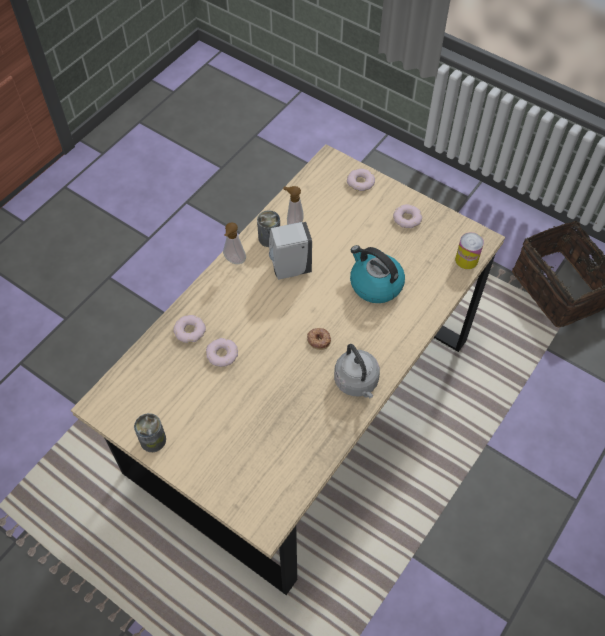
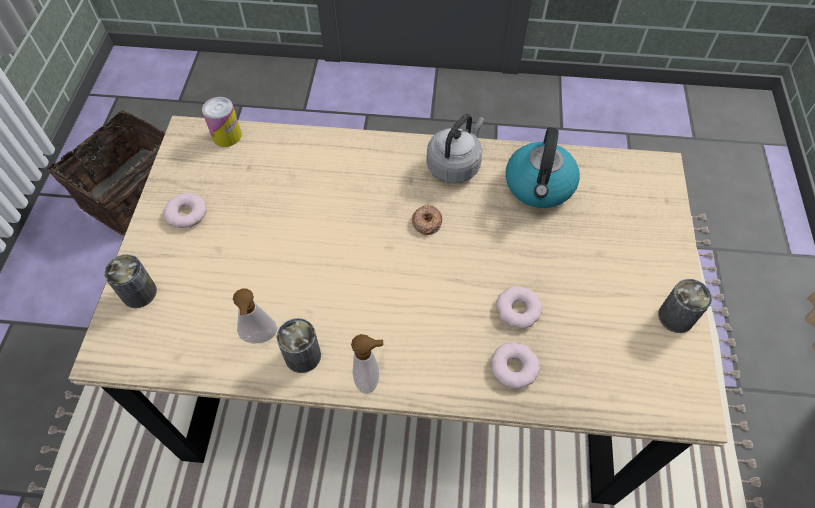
camera: 120 degrees left, 0 degrees up
white soap dispenser [269,222,312,280] -> none
donut [347,169,375,191] -> can [104,254,157,308]
kettle [350,245,405,303] -> kettle moved to [506,127,580,208]

